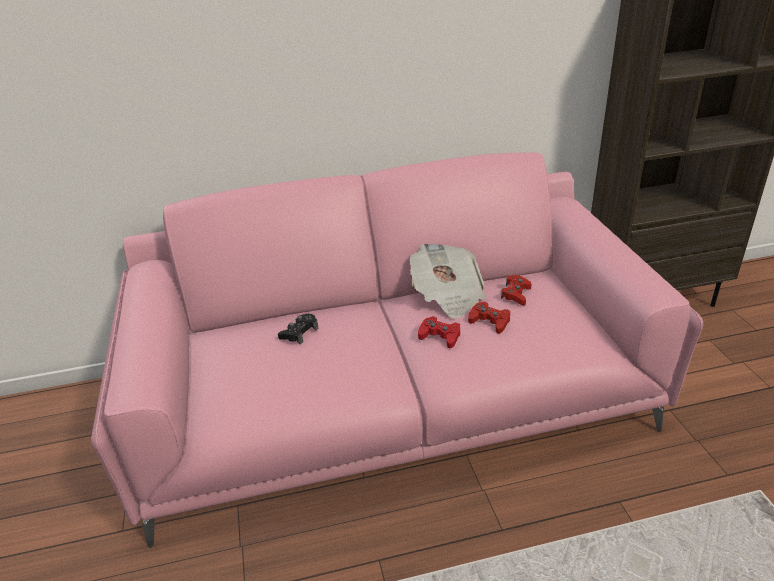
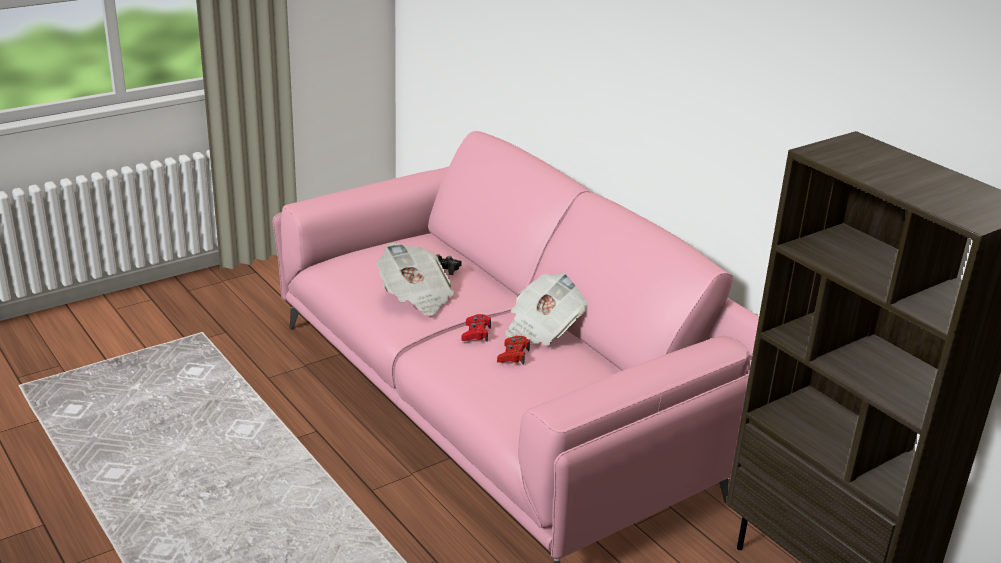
camera: 65 degrees right, 5 degrees down
red game controller [501,275,532,305] -> none
none -> newspaper [377,243,455,316]

